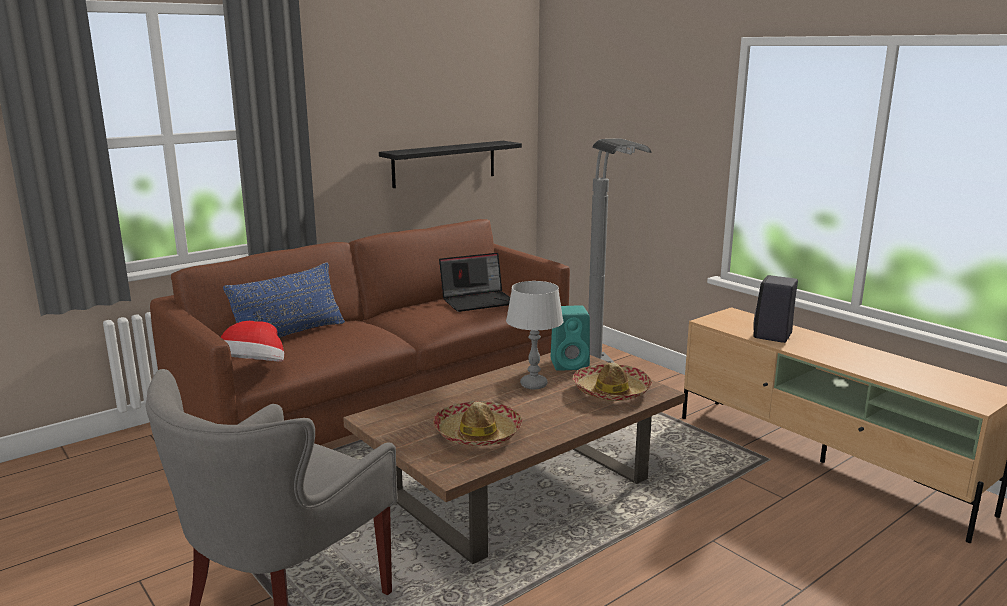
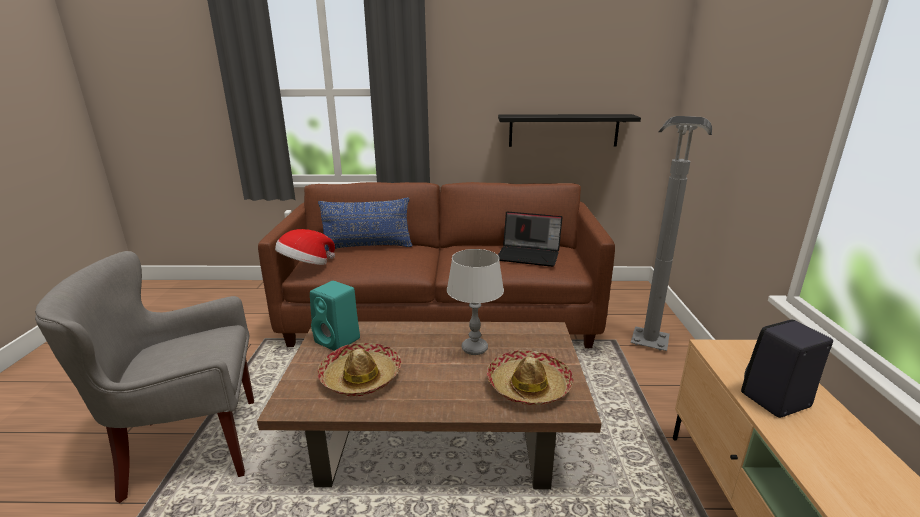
camera: 40 degrees right, 5 degrees up
turquoise speaker [551,305,590,371] -> turquoise speaker moved to [310,281,360,351]

